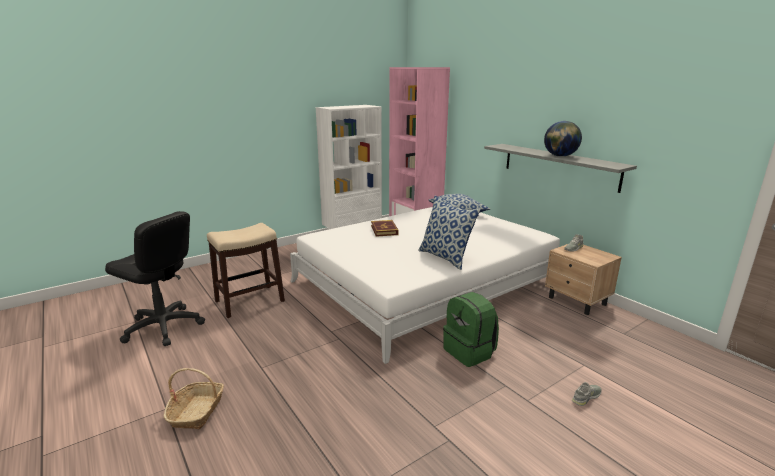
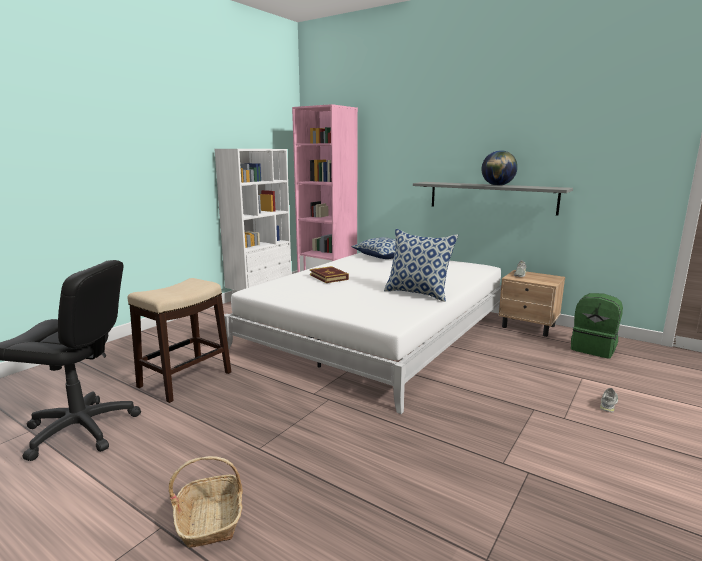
camera: 20 degrees left, 5 degrees down
green backpack [443,292,499,367] -> green backpack moved to [571,293,623,359]

